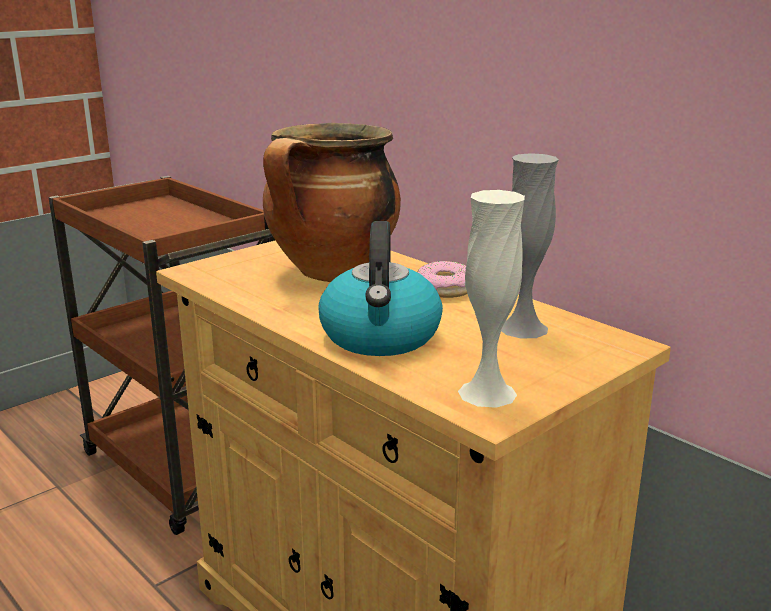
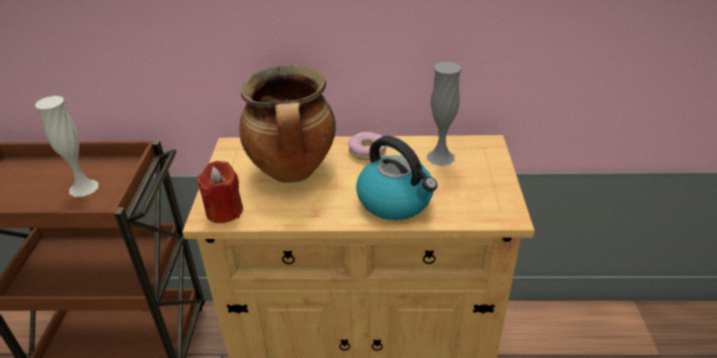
camera: 45 degrees left, 15 degrees up
white vase [458,190,525,408] -> white vase moved to [35,96,98,197]
none -> red candle [196,161,243,223]

